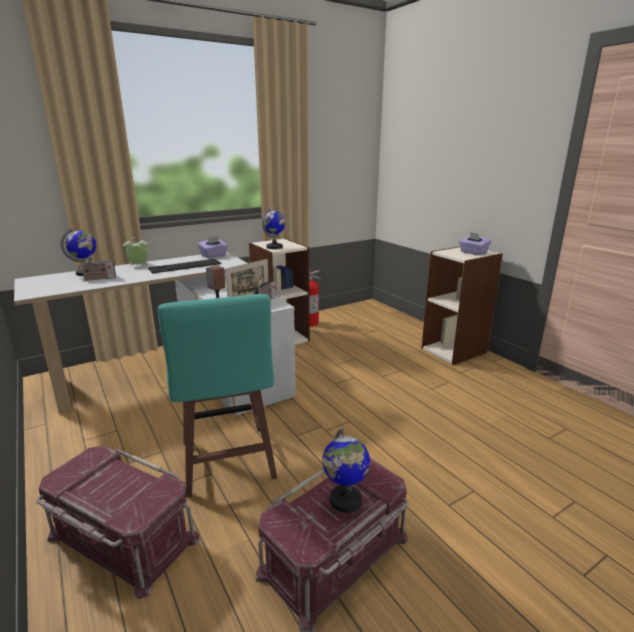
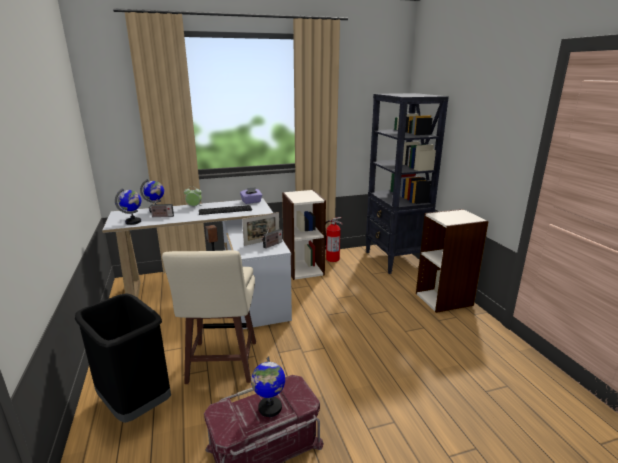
camera: 15 degrees right, 0 degrees up
red storage box [36,445,199,599] -> black trash can [75,293,171,423]
turquoise stool [158,294,277,498] -> beige stool [162,250,256,384]
globe [262,208,286,249] -> globe moved to [115,188,141,225]
purple tissue box [459,232,491,255] -> none
none -> black bookcase [366,93,449,274]

